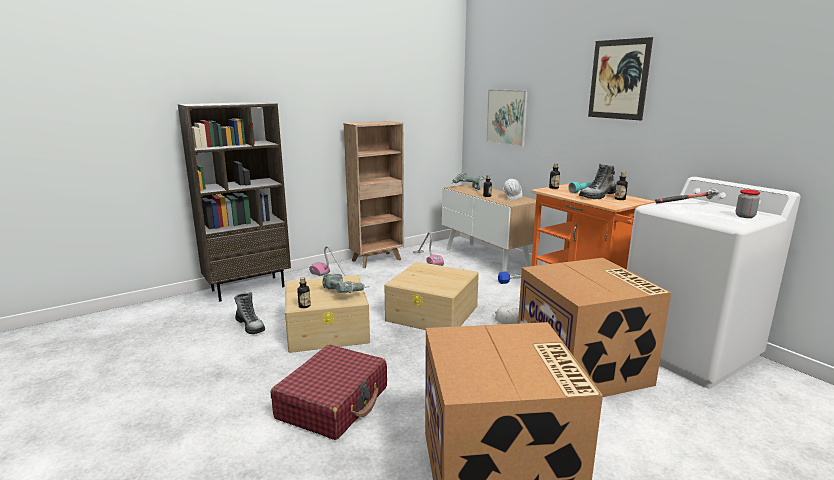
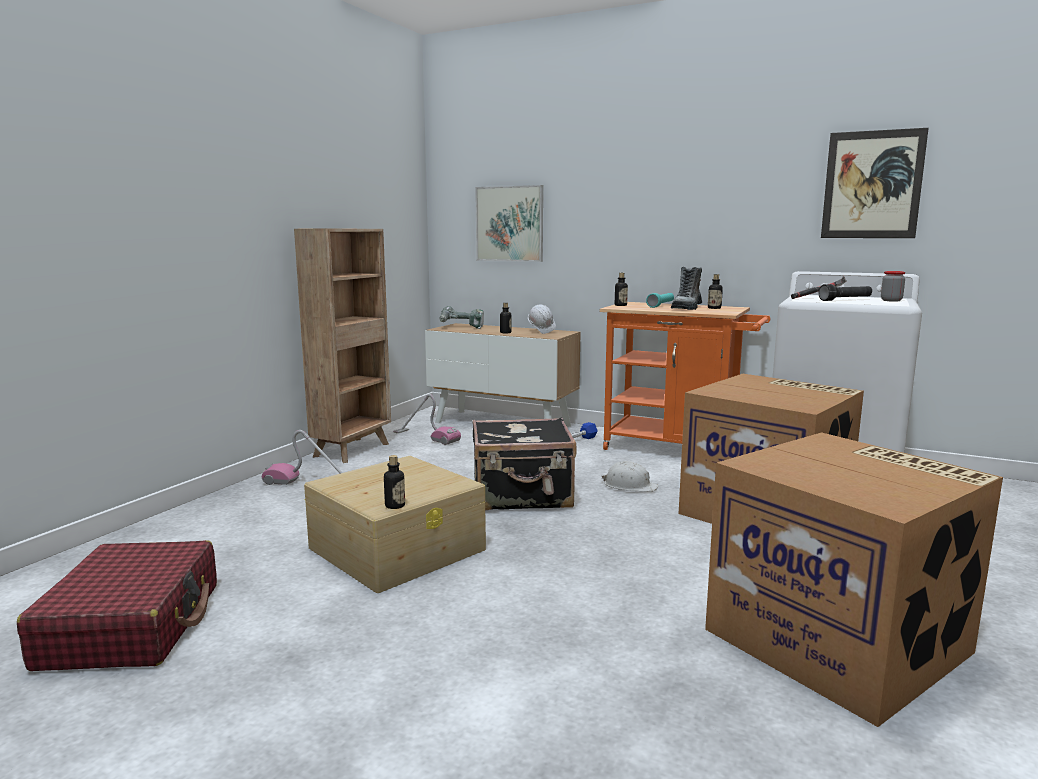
camera: 30 degrees left, 5 degrees down
brown bookcase [178,102,291,302] -> none
boot [234,292,265,334] -> none
red suitcase [271,345,387,440] -> red suitcase moved to [17,540,217,671]
power drill [322,274,370,293] -> none
beige storage box [384,262,479,330] -> black suitcase [473,417,576,511]
picture [588,37,653,121] -> picture moved to [821,128,929,238]
none -> black flashlight [819,284,872,301]

